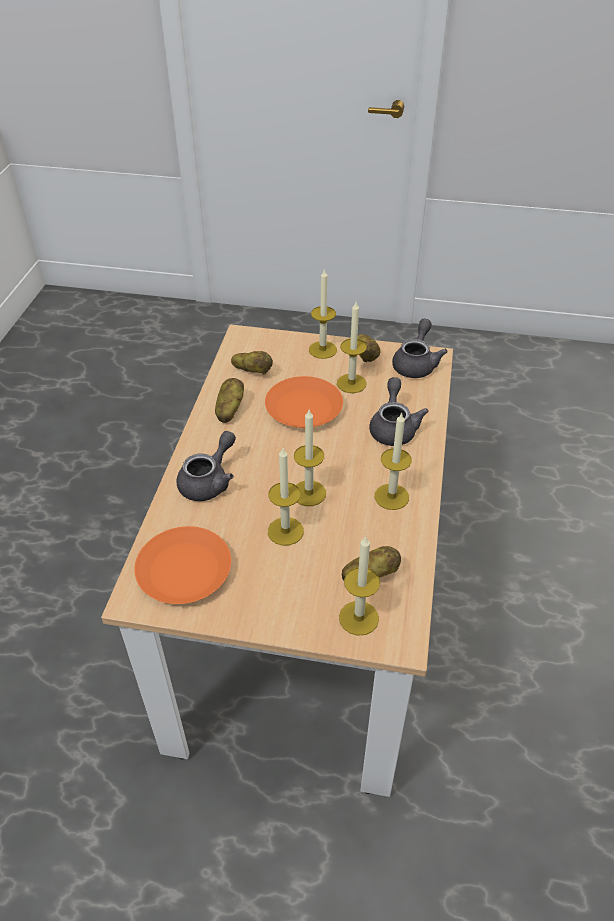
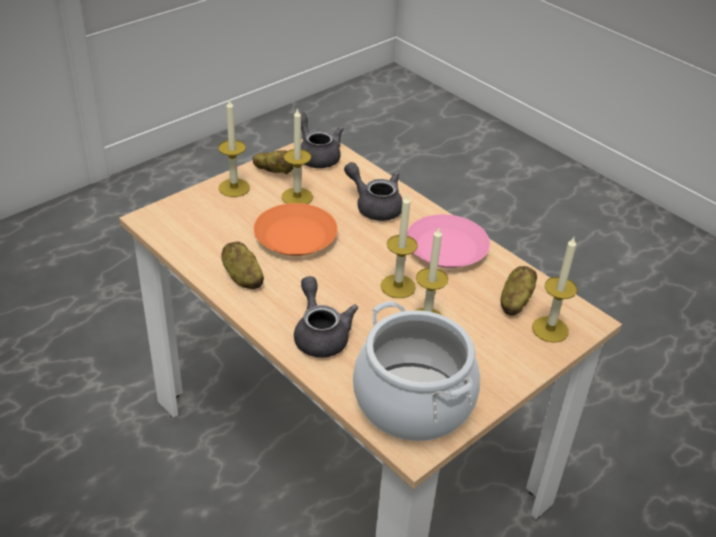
camera: 55 degrees left, 5 degrees down
orange plate [134,526,231,604] -> cooking pot [353,301,480,441]
potato [231,351,273,374] -> none
candle [375,412,412,510] -> pink plate [407,214,490,268]

